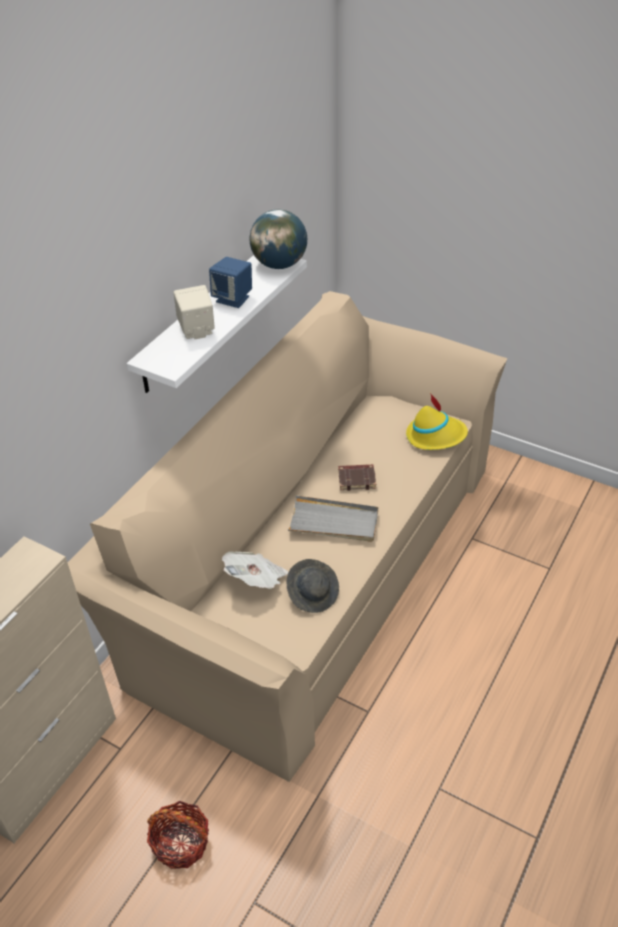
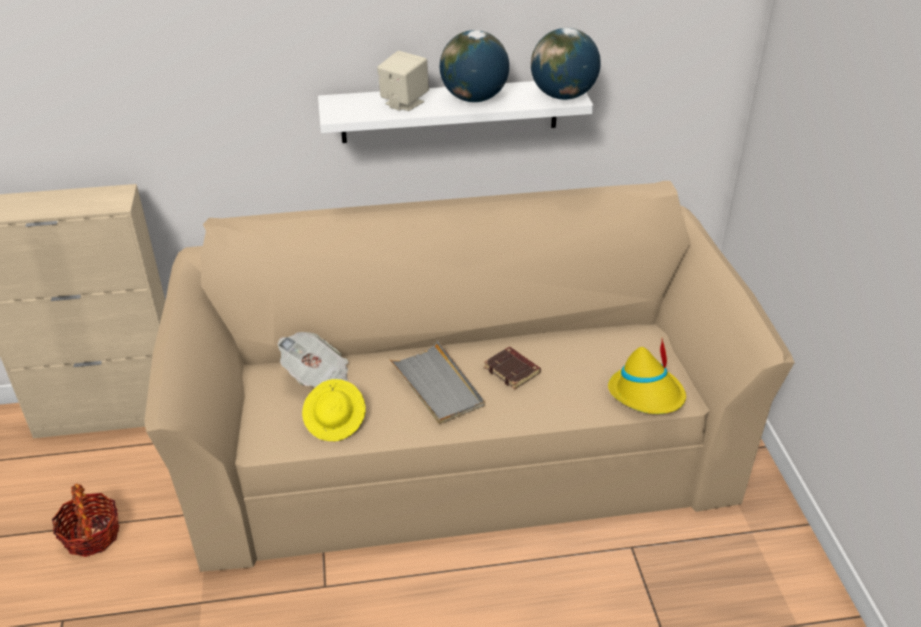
camera: 50 degrees right, 5 degrees down
blue speaker [209,257,252,308] -> globe [440,30,509,102]
grey hat [287,559,339,613] -> yellow hat [302,379,366,441]

